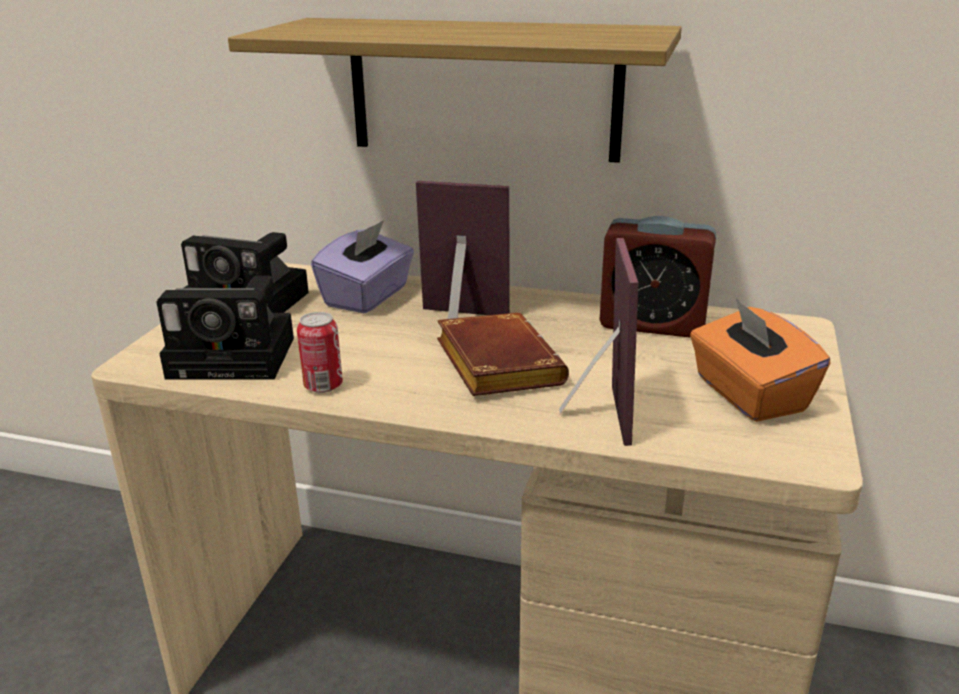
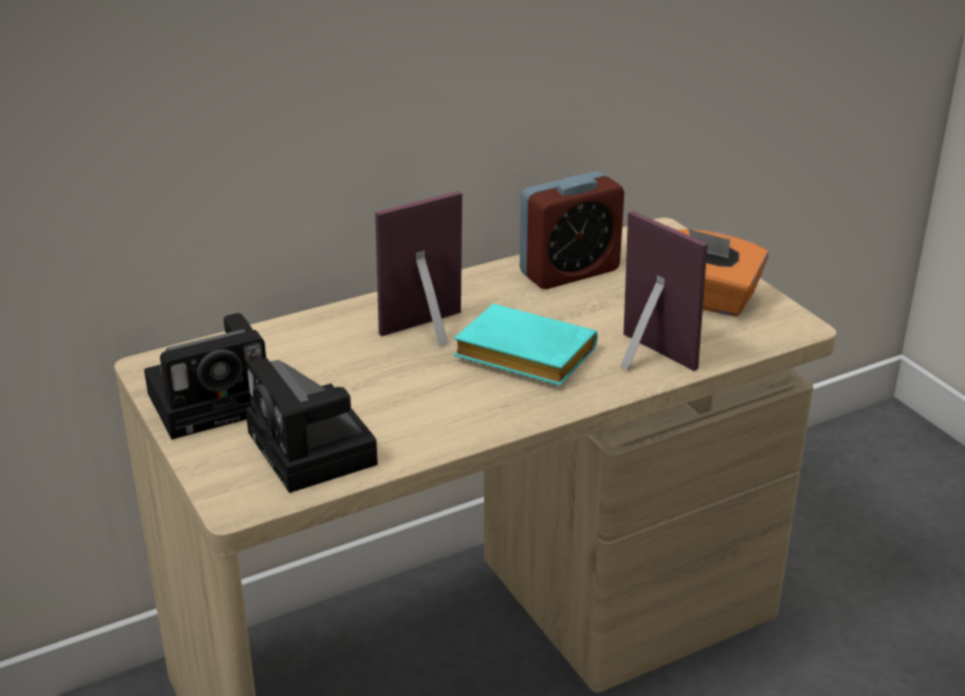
camera: 45 degrees left, 5 degrees up
camera [156,276,294,379] -> camera turned 105 degrees clockwise [246,357,378,493]
shelf [228,18,682,163] -> none
can [297,312,343,393] -> none
purple tissue box [311,220,414,314] -> none
brown book [437,313,569,396] -> turquoise book [454,304,598,386]

